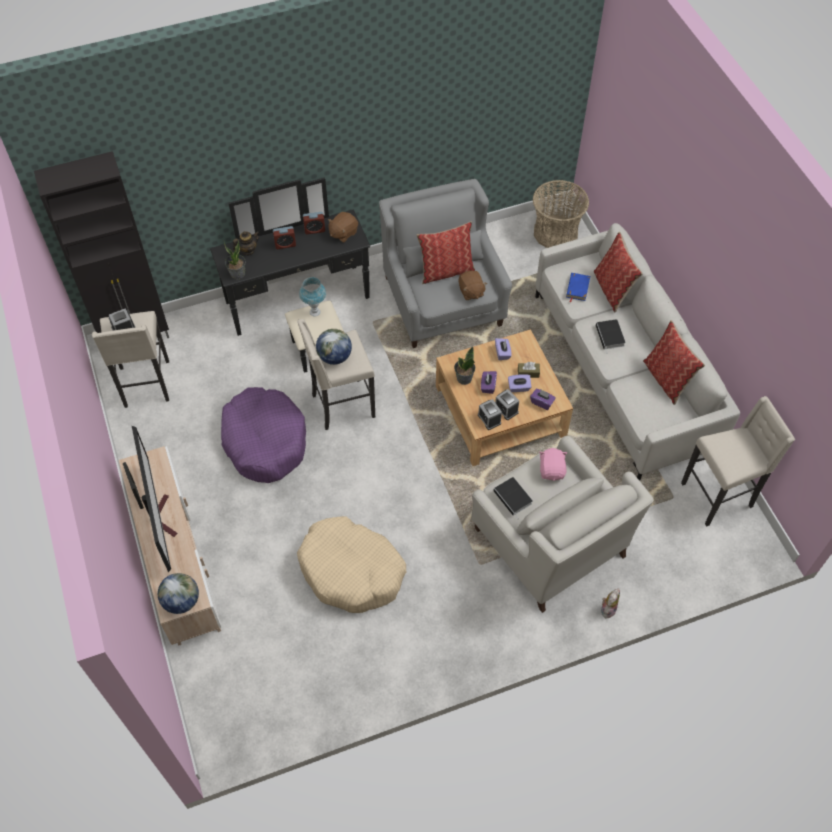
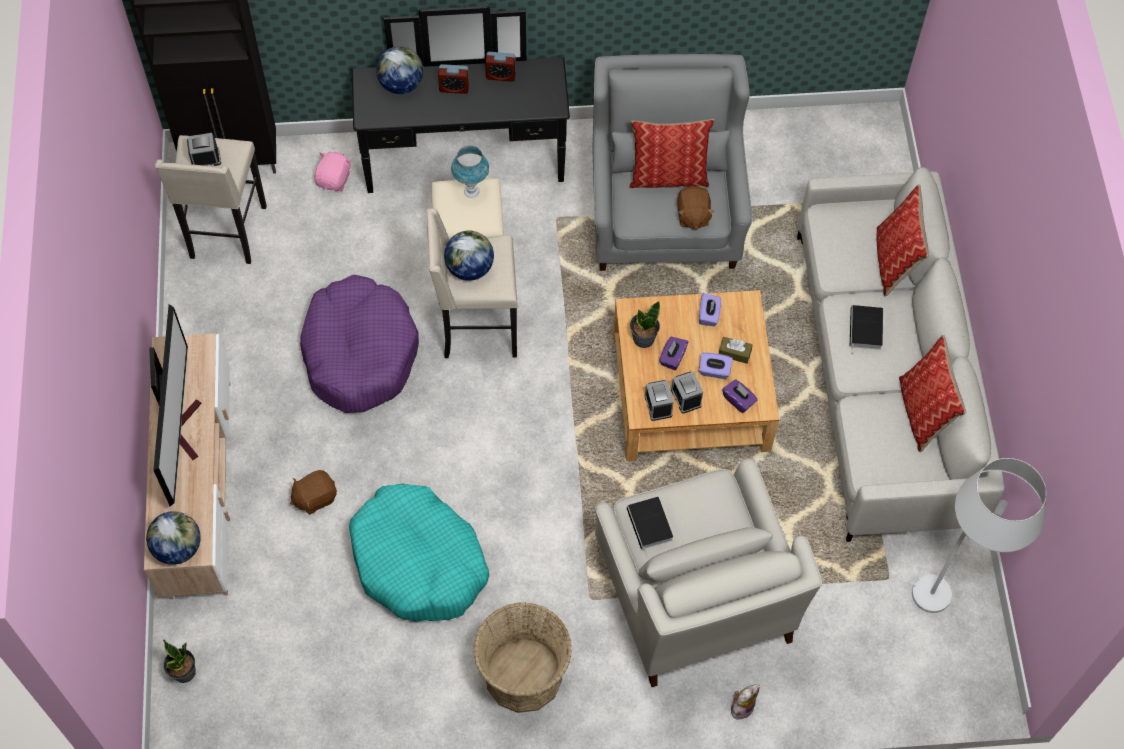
camera: 15 degrees right, 5 degrees up
potted plant [224,239,246,280] -> potted plant moved to [163,640,196,683]
teapot [233,231,259,255] -> globe [376,46,423,94]
beige dog bed [297,516,406,613] -> turquoise dog bed [349,484,489,622]
brown plush toy [328,212,358,242] -> brown plush toy moved to [290,470,337,515]
basket [533,180,589,248] -> basket moved to [473,602,572,713]
pink plush toy [539,448,568,481] -> pink plush toy moved to [314,152,352,191]
blue book [566,273,590,303] -> none
beige stool [681,396,795,527] -> white floor lamp [912,458,1046,613]

